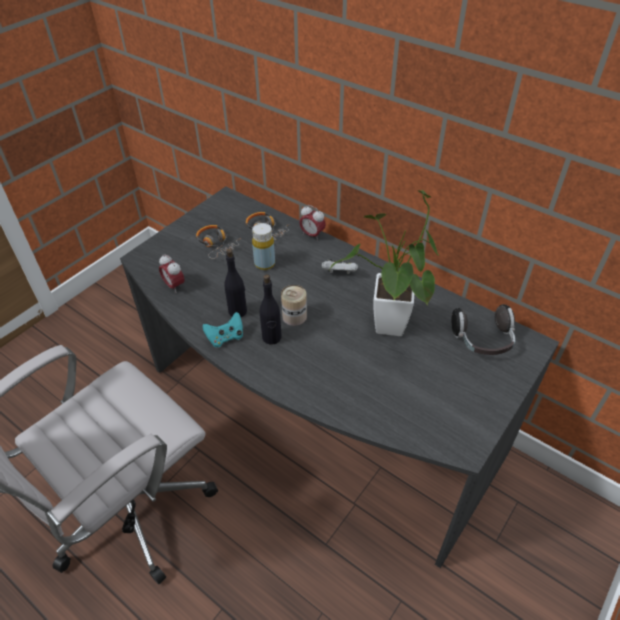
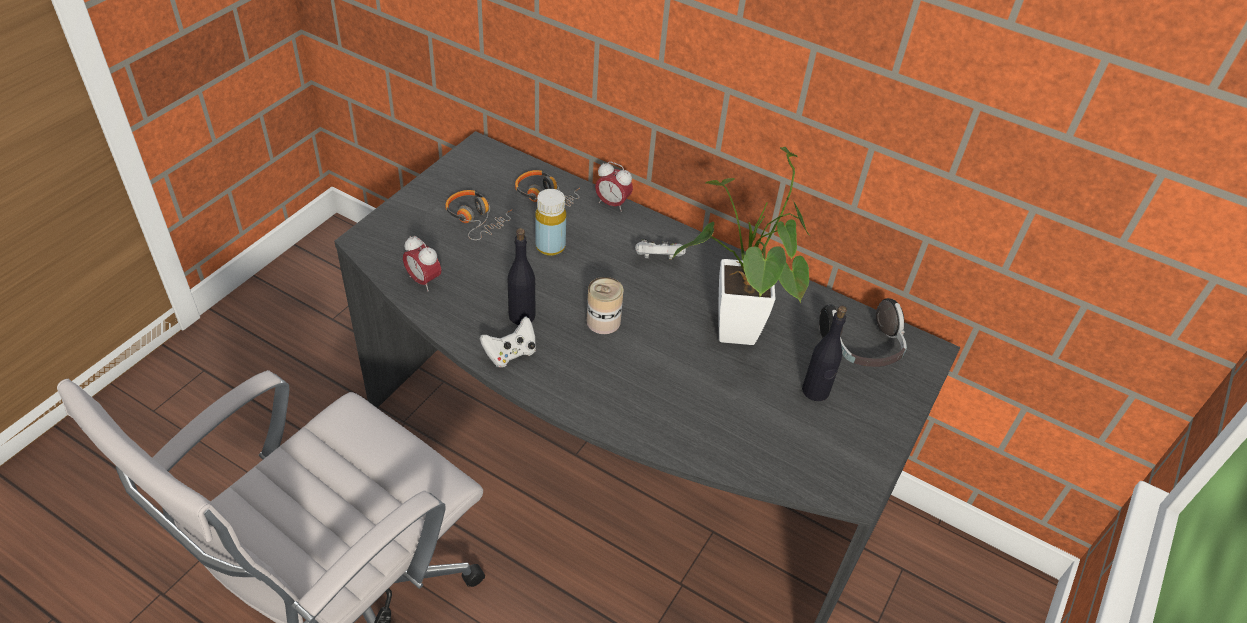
camera: 10 degrees left, 0 degrees up
turquoise game controller [202,312,243,347] -> white game controller [480,317,536,367]
black bottle [260,274,282,345] -> black bottle moved to [802,306,847,401]

